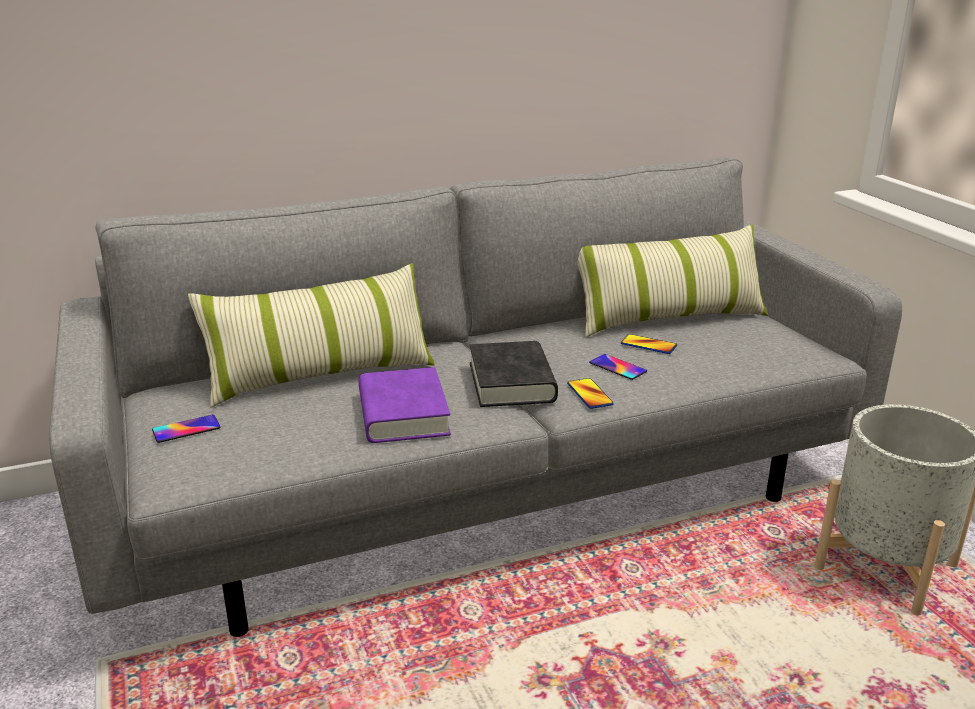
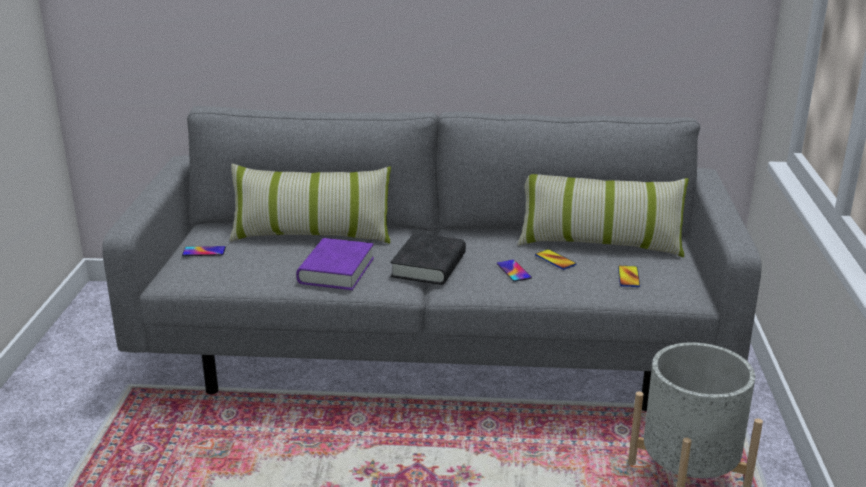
camera: 25 degrees right, 0 degrees up
phone [567,378,614,409] -> phone moved to [618,265,640,287]

